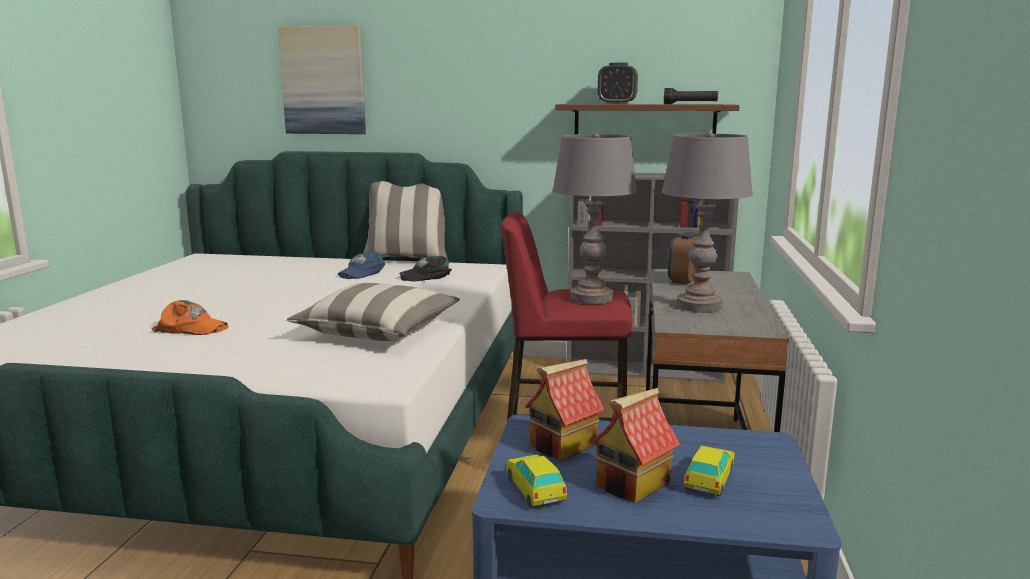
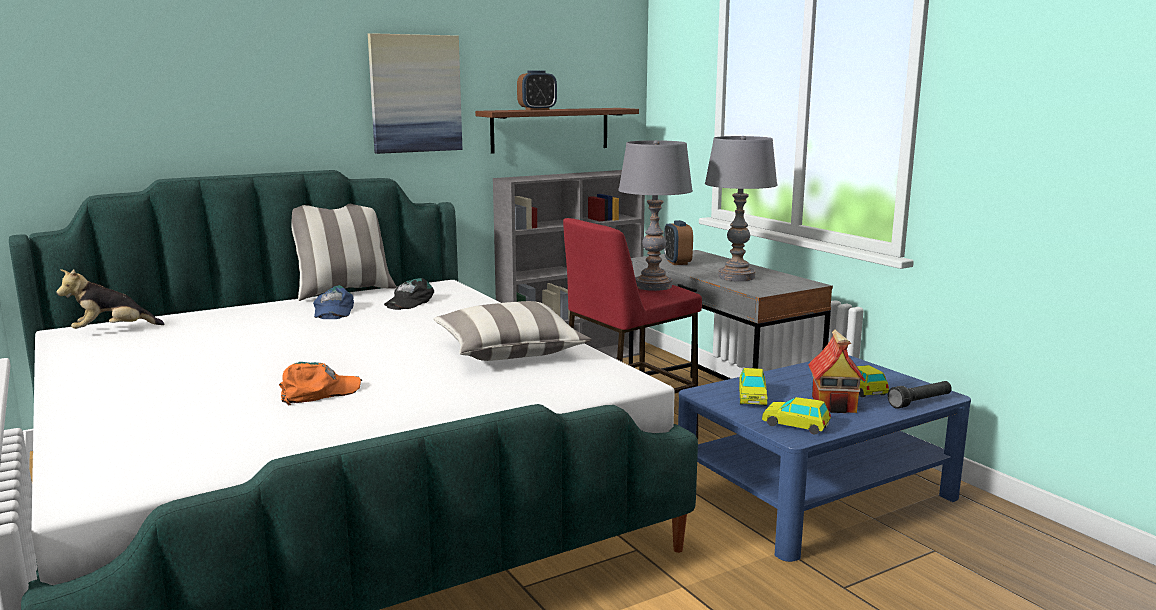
camera: 40 degrees left, 0 degrees up
picture [278,26,366,134] -> picture moved to [368,33,463,154]
toy house [525,359,605,461] -> toy car [739,368,767,406]
black flashlight [664,88,718,104] -> black flashlight moved to [888,381,952,409]
none -> plush toy [56,269,164,329]

